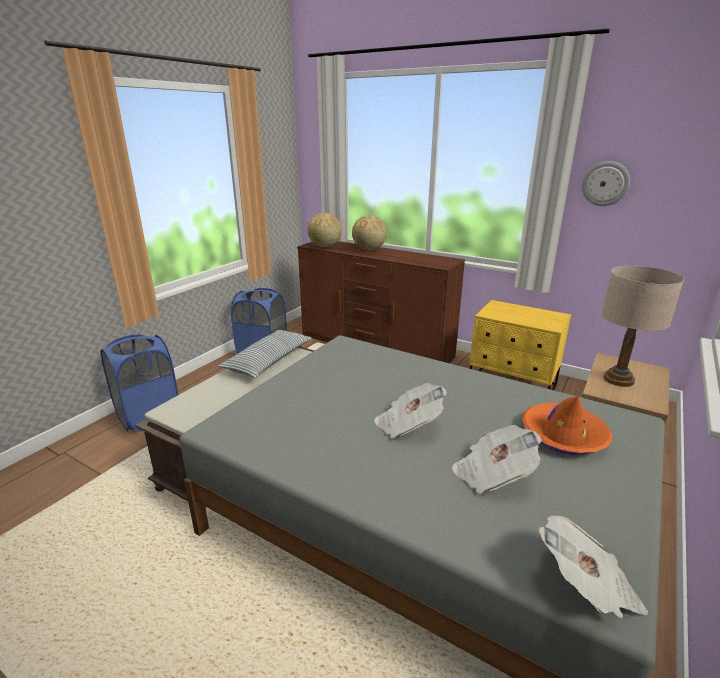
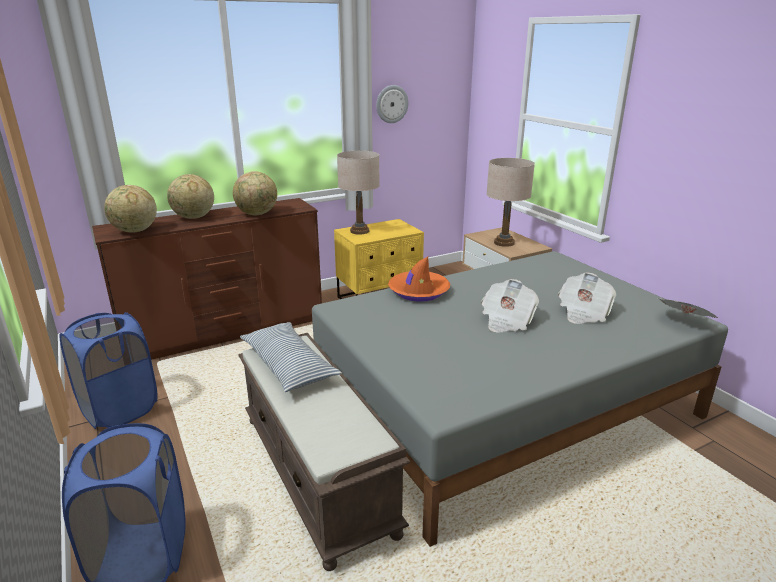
camera: 60 degrees left, 0 degrees up
orange hat [522,396,612,455] -> orange hat moved to [388,257,450,302]
none -> globe [233,171,277,215]
none -> beige table lamp [337,151,380,235]

